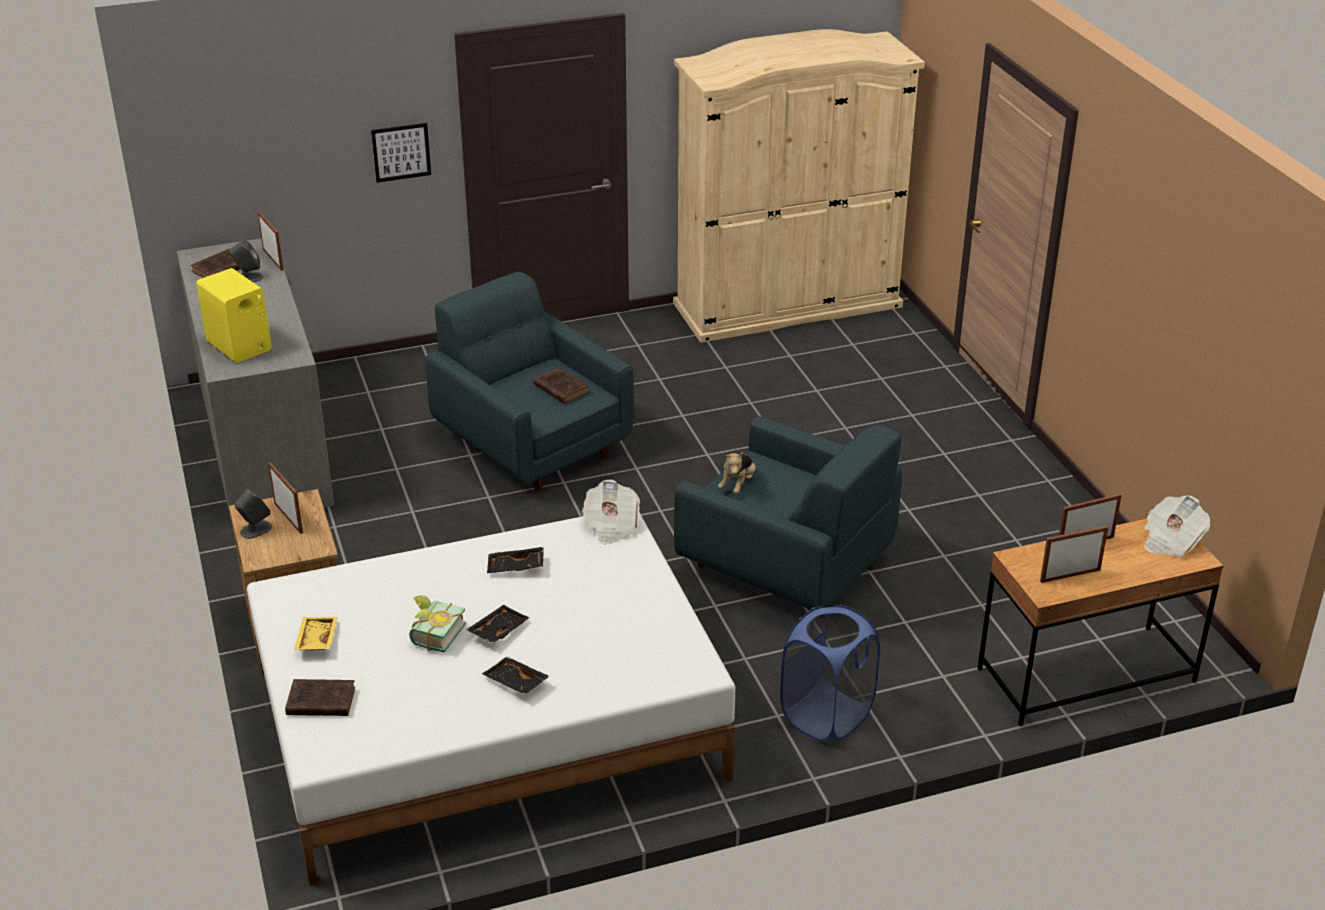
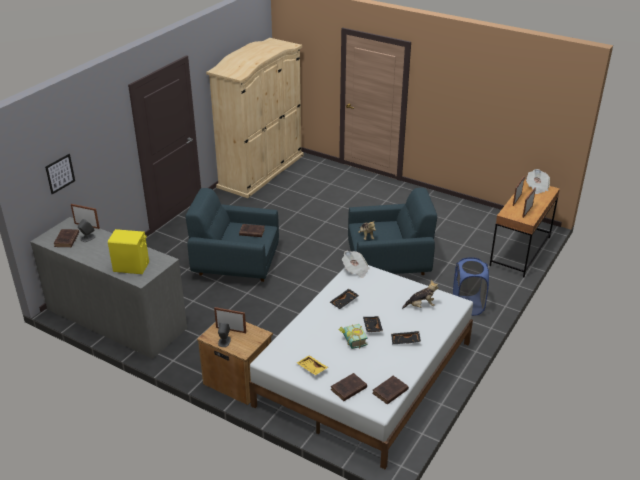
camera: 40 degrees left, 0 degrees up
picture [371,123,431,183] -> picture moved to [45,154,75,194]
none -> brown book [372,376,409,404]
none -> plush toy [402,280,438,309]

